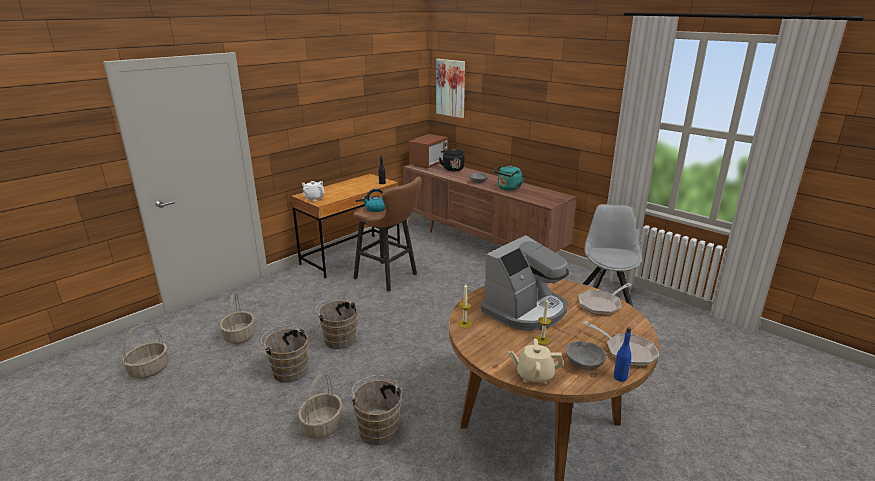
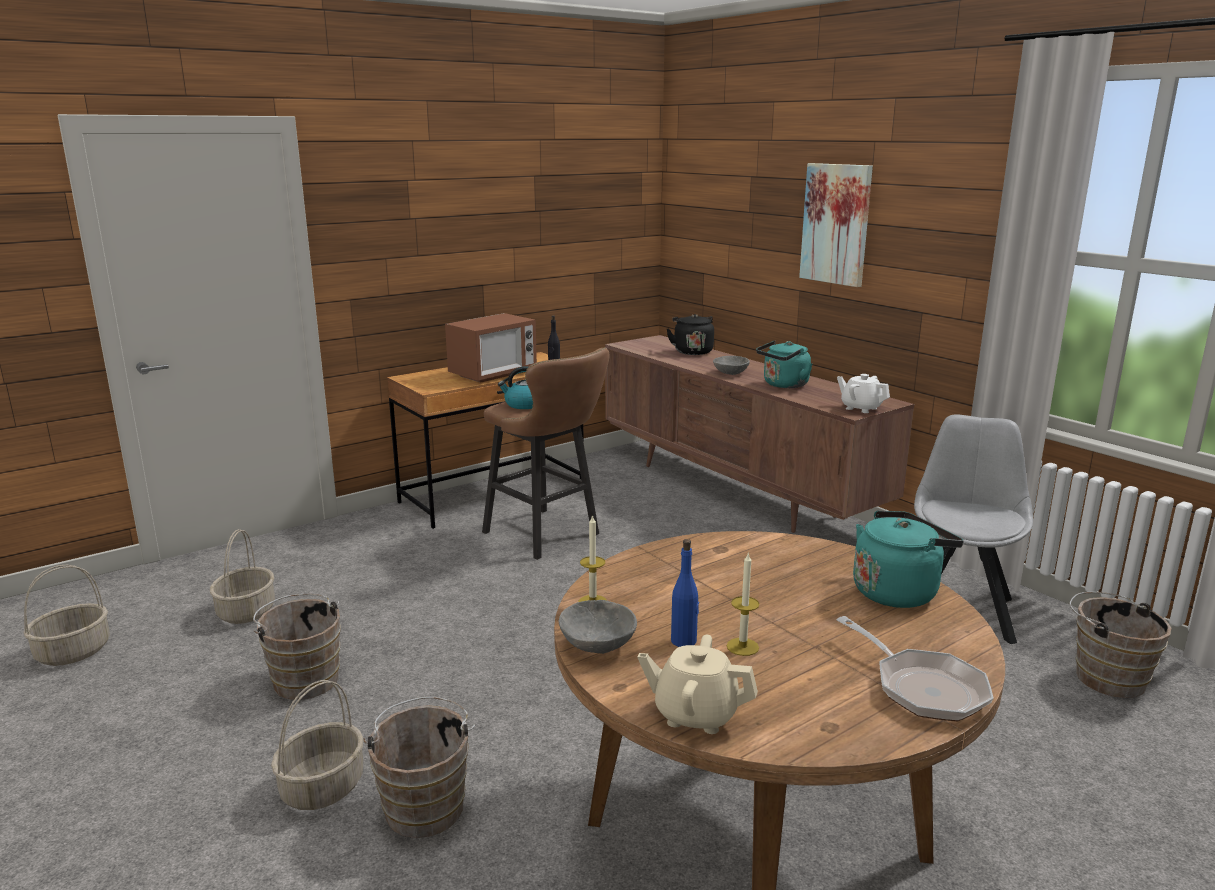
camera: 10 degrees right, 5 degrees down
white teapot [302,181,325,202] -> white teapot moved to [837,374,890,413]
brown bucket [316,298,357,349] -> brown bucket moved to [1069,592,1171,698]
microwave [408,134,448,168] -> microwave moved to [445,313,537,383]
picture [436,59,465,118] -> picture moved to [799,163,873,287]
coffee machine [481,235,569,331] -> none
grey bowl [566,341,607,370] -> grey bowl moved to [558,600,637,654]
frying pan [579,283,632,315] -> turquoise kettle [853,511,964,608]
blue bottle [613,328,631,382] -> blue bottle moved to [671,539,699,647]

